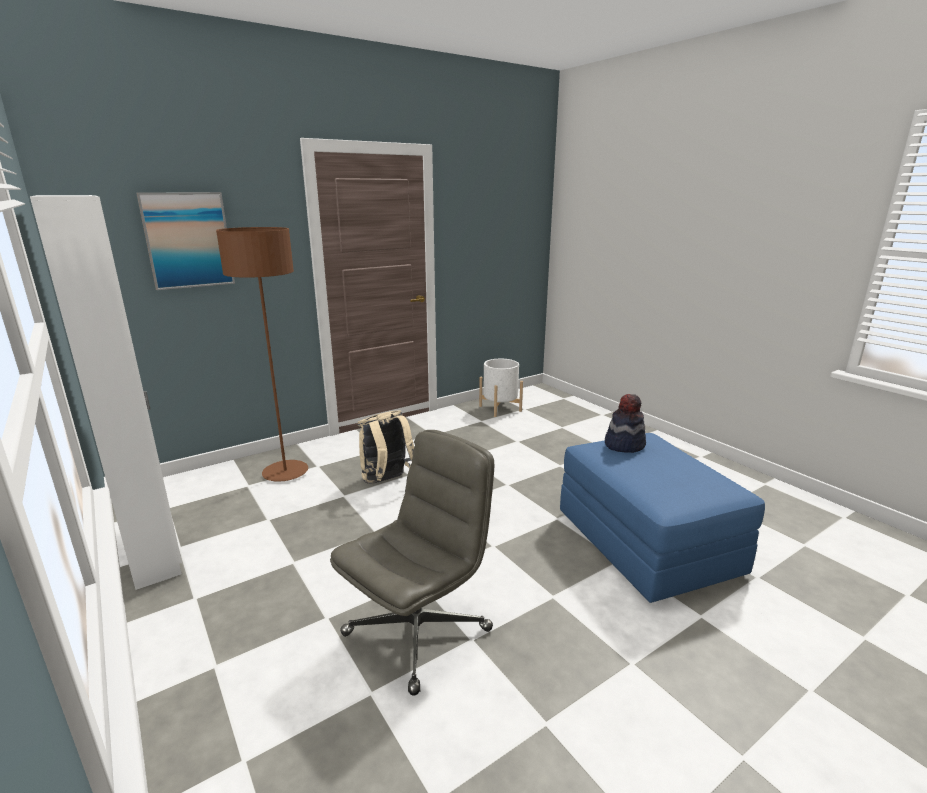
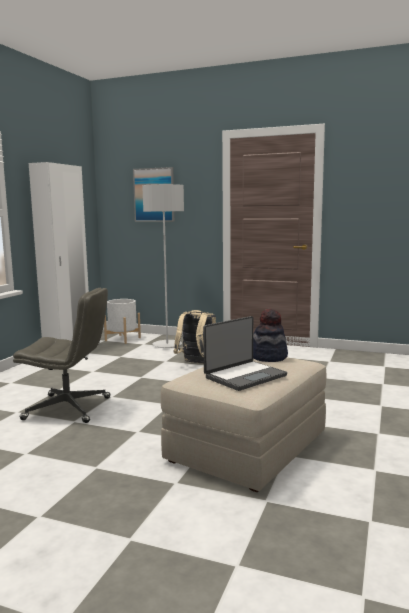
camera: 55 degrees right, 10 degrees down
brown floor lamp [216,227,308,482] -> grey floor lamp [142,184,184,348]
white planter [479,359,523,417] -> white planter moved to [104,299,141,344]
blue ottoman [560,433,765,603] -> beige ottoman [161,357,326,492]
none -> laptop [203,316,287,391]

